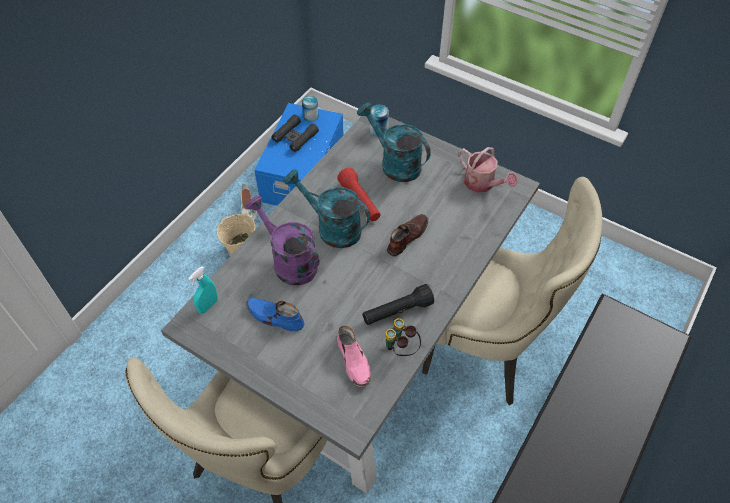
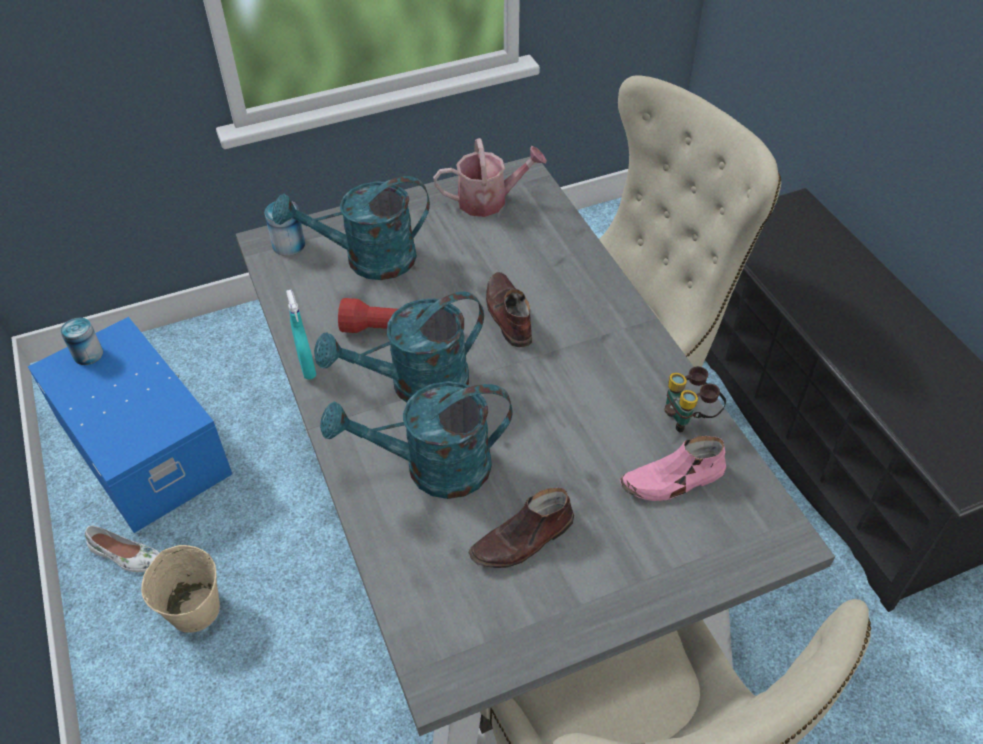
camera: 55 degrees left, 5 degrees down
turquoise spray bottle [188,266,218,314] -> turquoise spray bottle moved to [286,289,316,380]
purple watering can [246,195,320,285] -> turquoise watering can [320,381,513,499]
blue shoe [246,298,305,331] -> brown shoe [468,488,574,568]
black binoculars [271,115,319,152] -> none
pink shoe [337,326,371,387] -> pink shoe turned 150 degrees clockwise [620,436,726,501]
black flashlight [363,284,434,325] -> none

